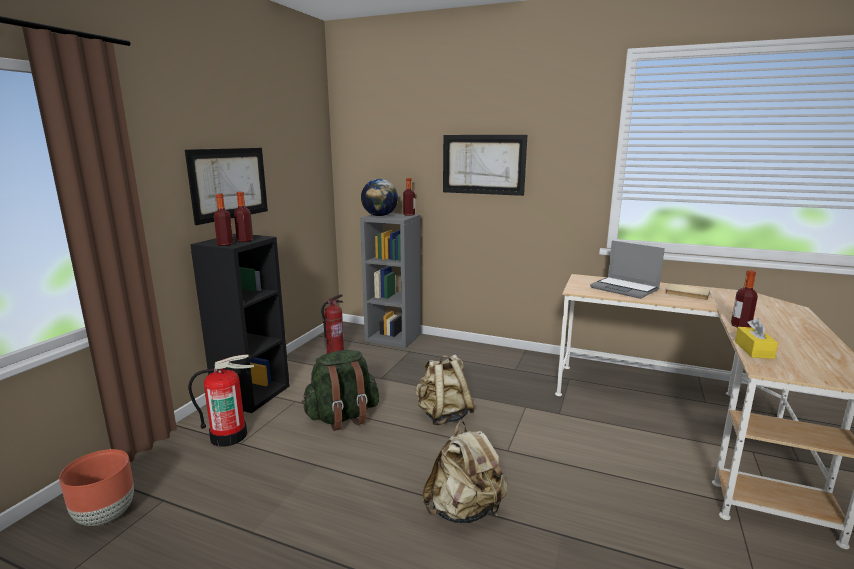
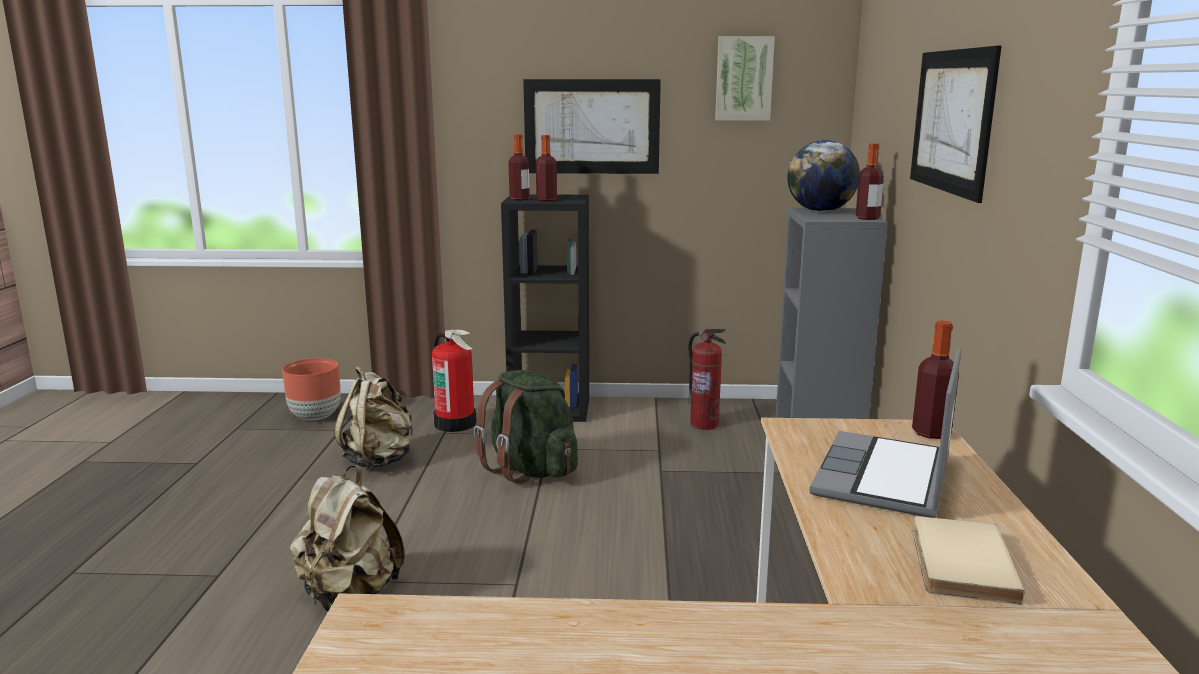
camera: 70 degrees right, 0 degrees up
beige backpack [415,355,475,425] -> beige backpack moved to [334,366,413,468]
bottle [731,270,758,328] -> bottle moved to [912,321,959,439]
yellow tissue box [735,318,778,359] -> none
none -> picture [715,36,775,121]

